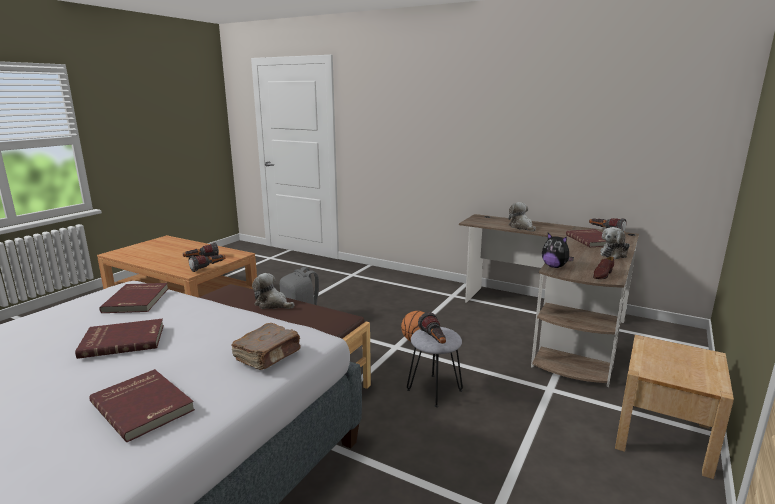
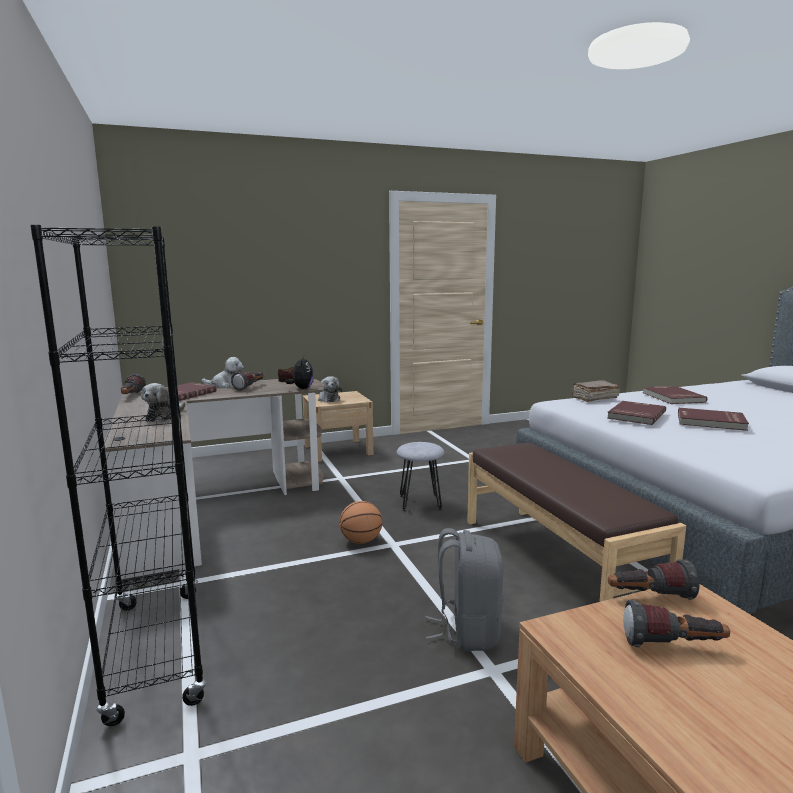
camera: 140 degrees left, 5 degrees down
red book [99,283,168,313] -> red book moved to [607,401,666,425]
plush toy [252,273,295,309] -> plush toy moved to [318,376,342,402]
flashlight [418,312,446,344] -> flashlight moved to [231,372,264,391]
none -> black bookcase [30,225,207,726]

